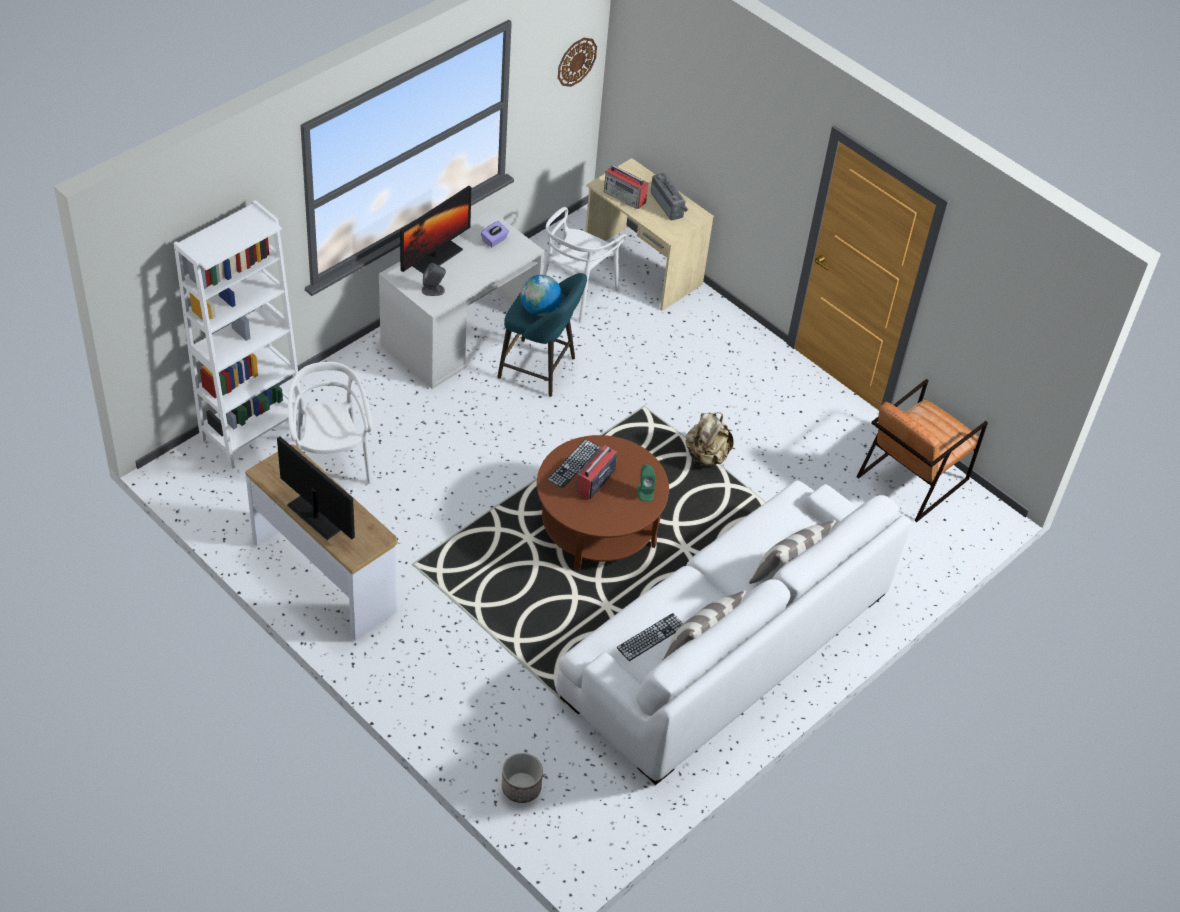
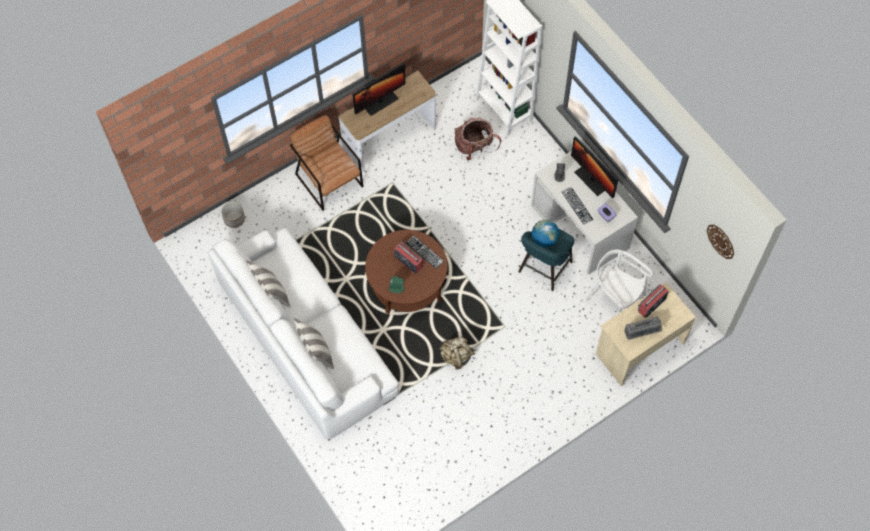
camera: 105 degrees right, 15 degrees up
white chair [288,362,372,484] -> backpack [454,117,501,161]
keyboard [616,613,684,661] -> keyboard moved to [562,187,593,225]
brown armchair [857,379,988,522] -> brown armchair moved to [290,115,363,211]

